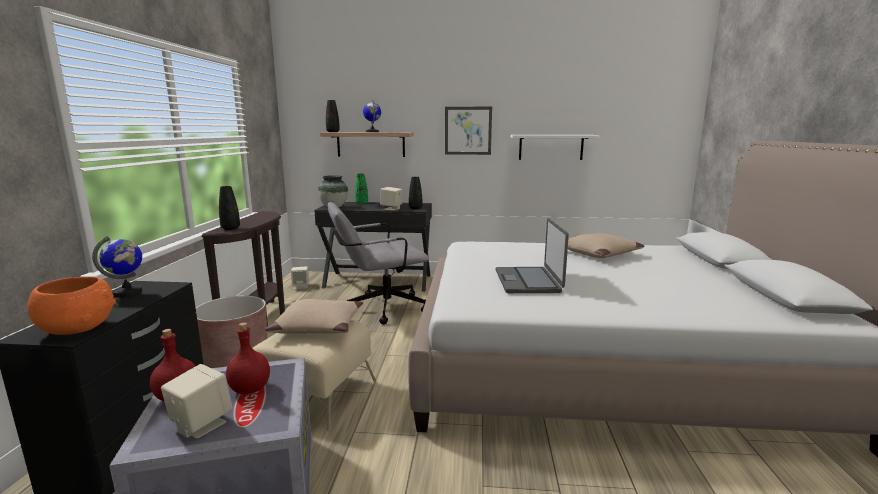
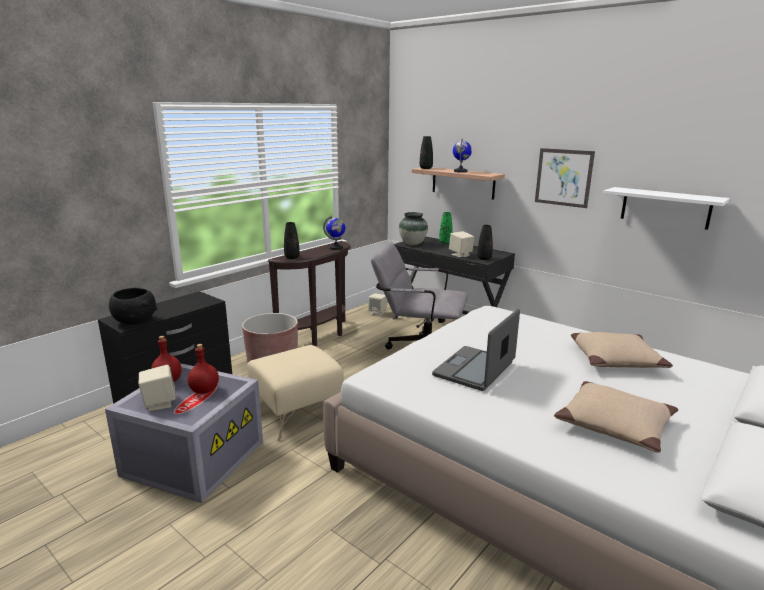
camera: 35 degrees right, 5 degrees up
orange bowl [27,276,116,335] -> black bowl [109,288,157,325]
globe [92,236,142,297] -> globe moved to [323,216,345,250]
beige pillow [265,299,363,334] -> beige pillow moved to [554,381,678,453]

